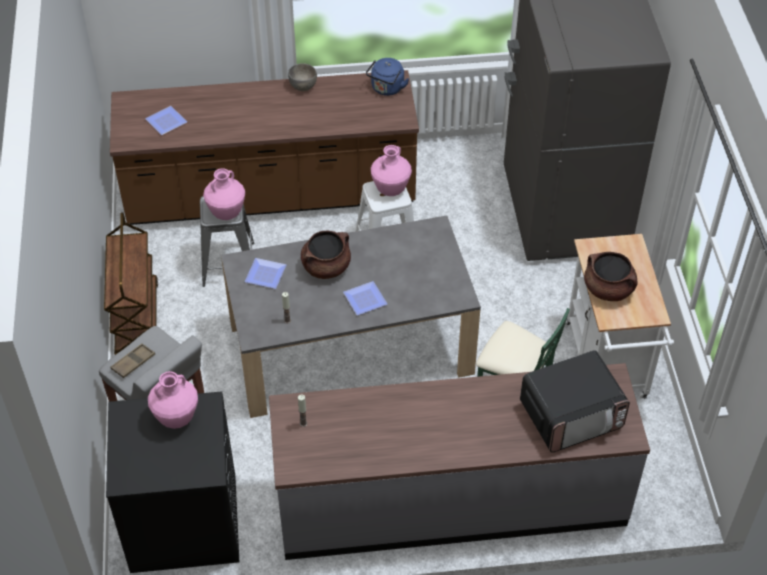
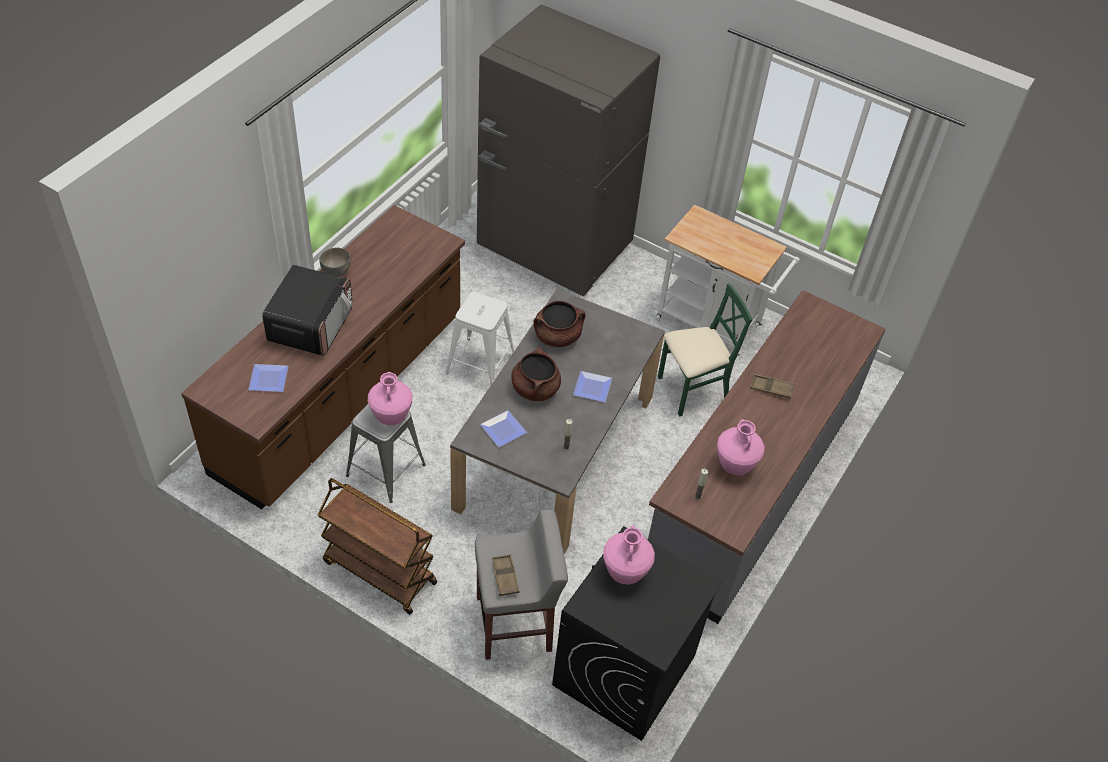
camera: 55 degrees left, 0 degrees up
blue kettle [366,58,409,96] -> none
pink vase [371,145,412,196] -> pink vase moved to [717,419,765,475]
microwave [520,350,630,453] -> microwave moved to [262,265,353,356]
brown cooking pot [584,252,638,301] -> brown cooking pot moved to [533,301,586,347]
none -> brown tray [750,374,795,399]

